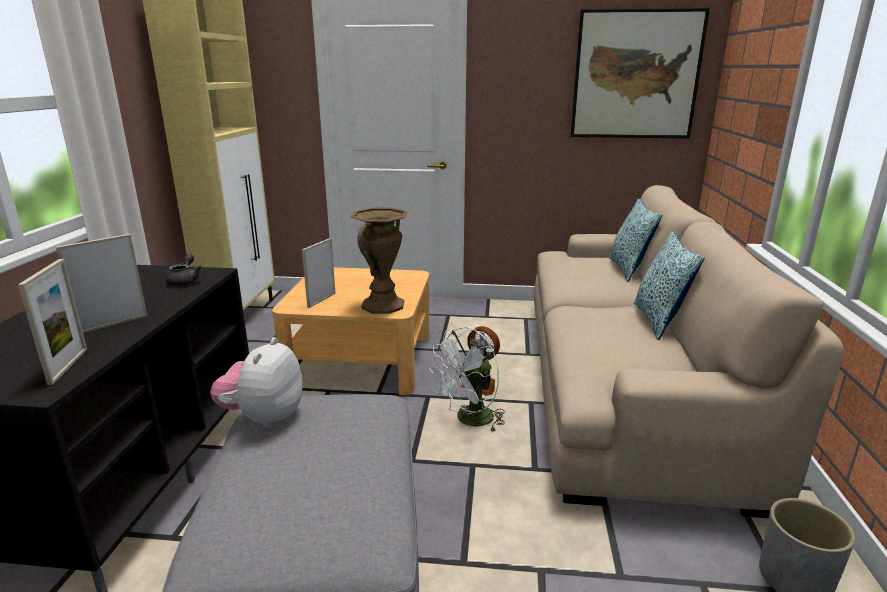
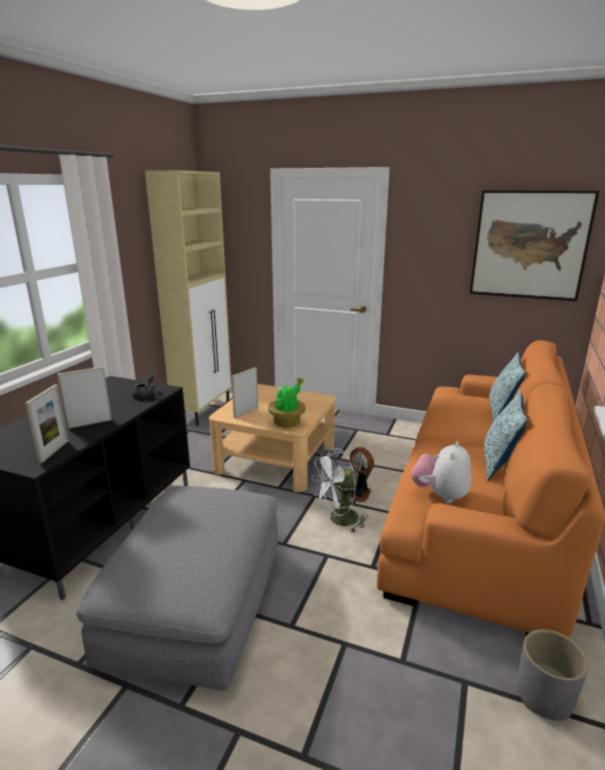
camera: 15 degrees right, 0 degrees up
plush toy [210,337,303,428] -> plush toy moved to [412,441,471,503]
brown vase [350,208,407,314] -> potted plant [268,378,305,427]
beige sofa [534,185,844,518] -> orange sofa [377,340,605,637]

